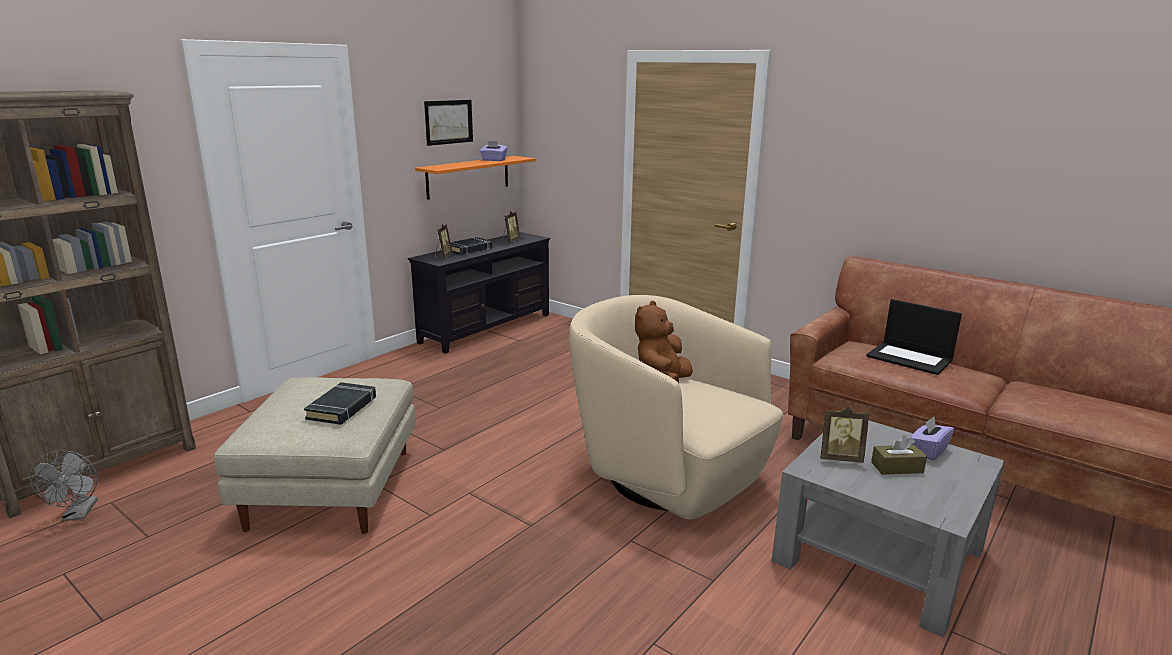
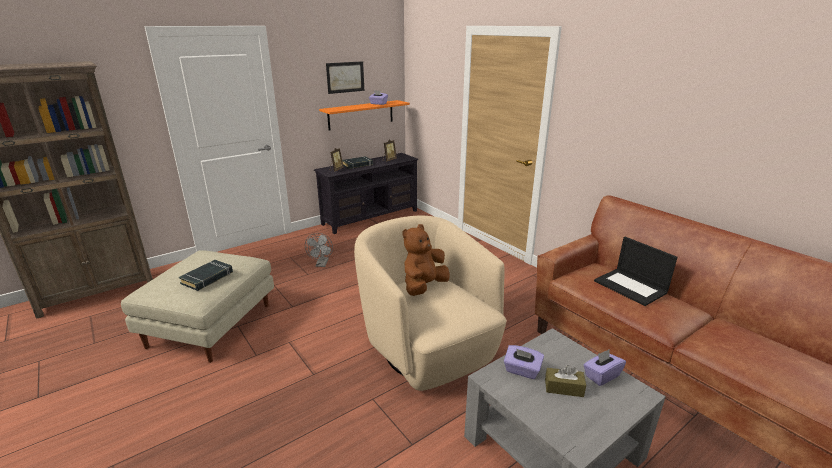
camera: 15 degrees right, 5 degrees up
grey fan [30,450,98,521] -> grey fan moved to [305,233,333,267]
picture frame [820,406,869,463] -> purple tissue box [504,345,544,379]

